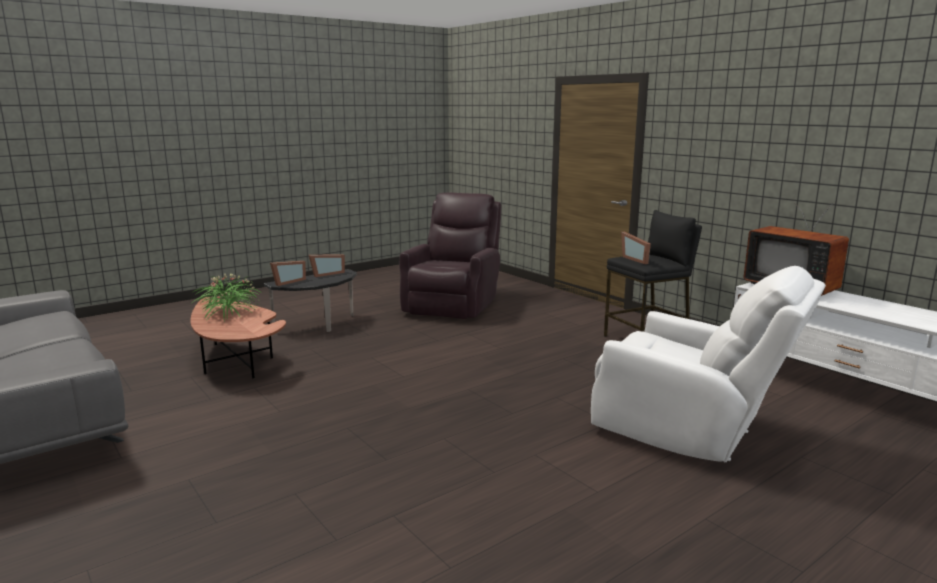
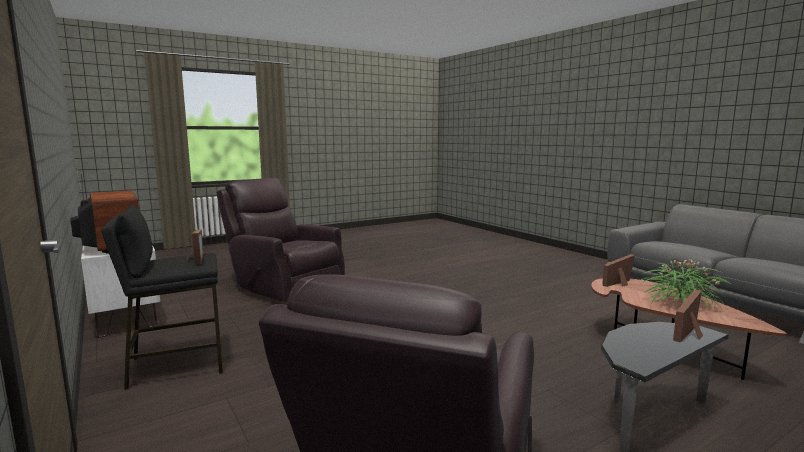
camera: 175 degrees left, 5 degrees down
picture frame [309,254,345,277] -> picture frame moved to [602,254,635,287]
white armchair [591,266,826,462] -> brown armchair [217,178,345,302]

